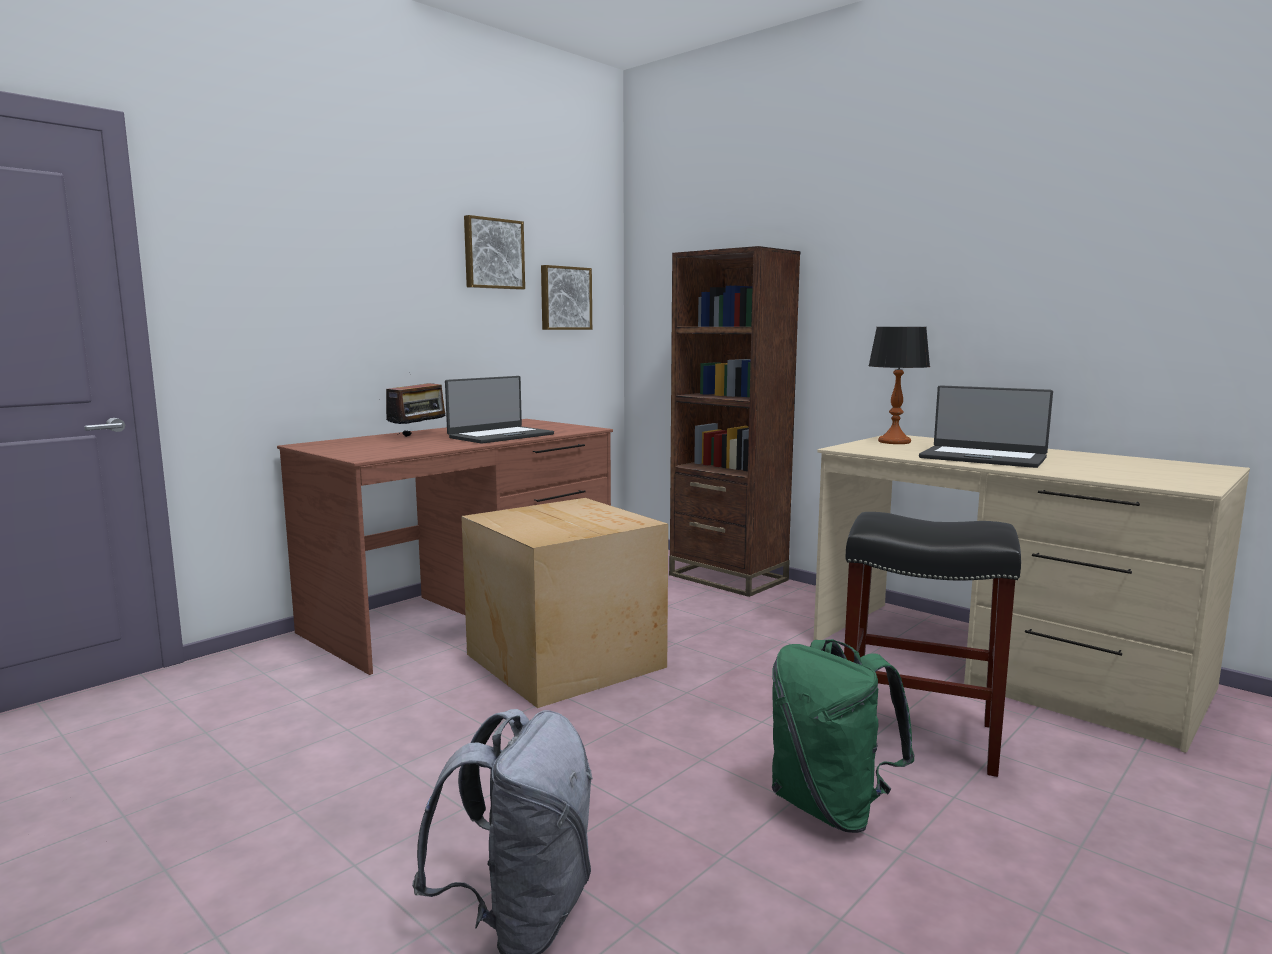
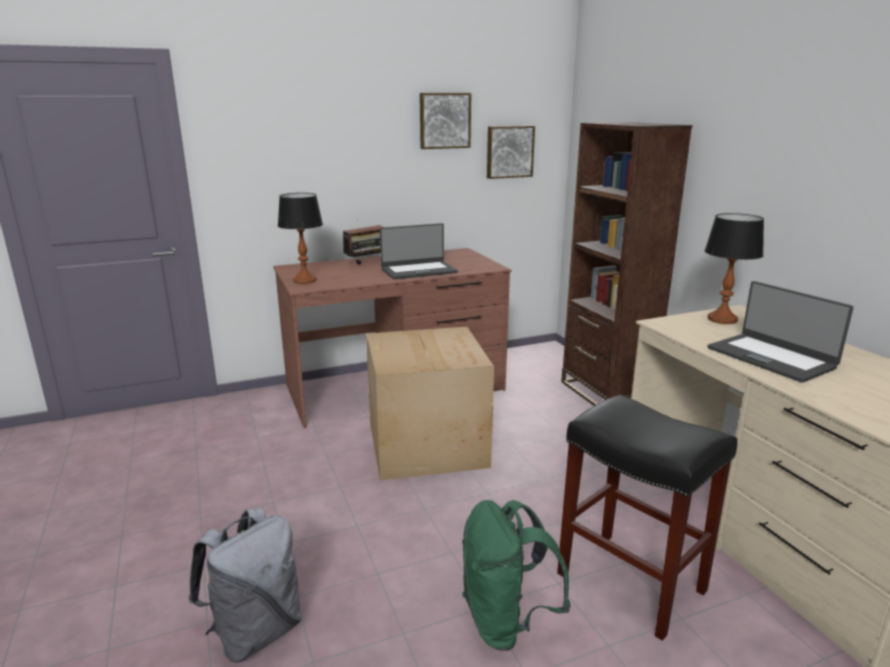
camera: 25 degrees right, 10 degrees up
none -> table lamp [278,193,323,284]

